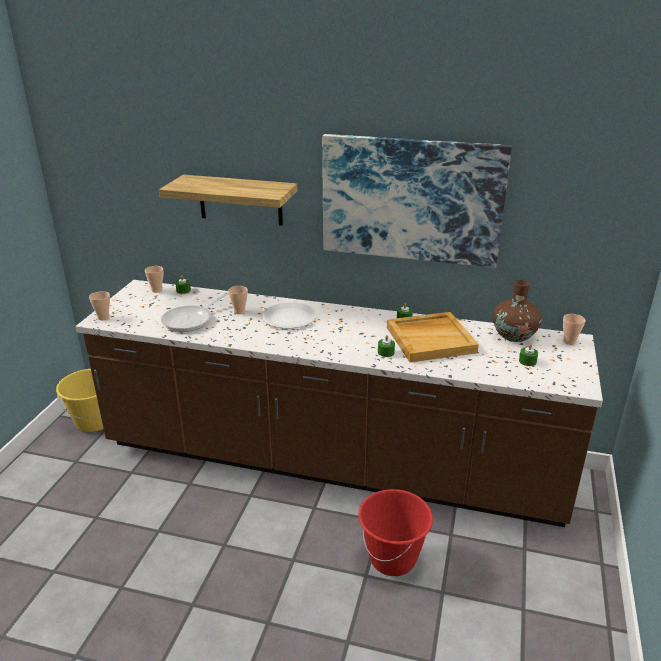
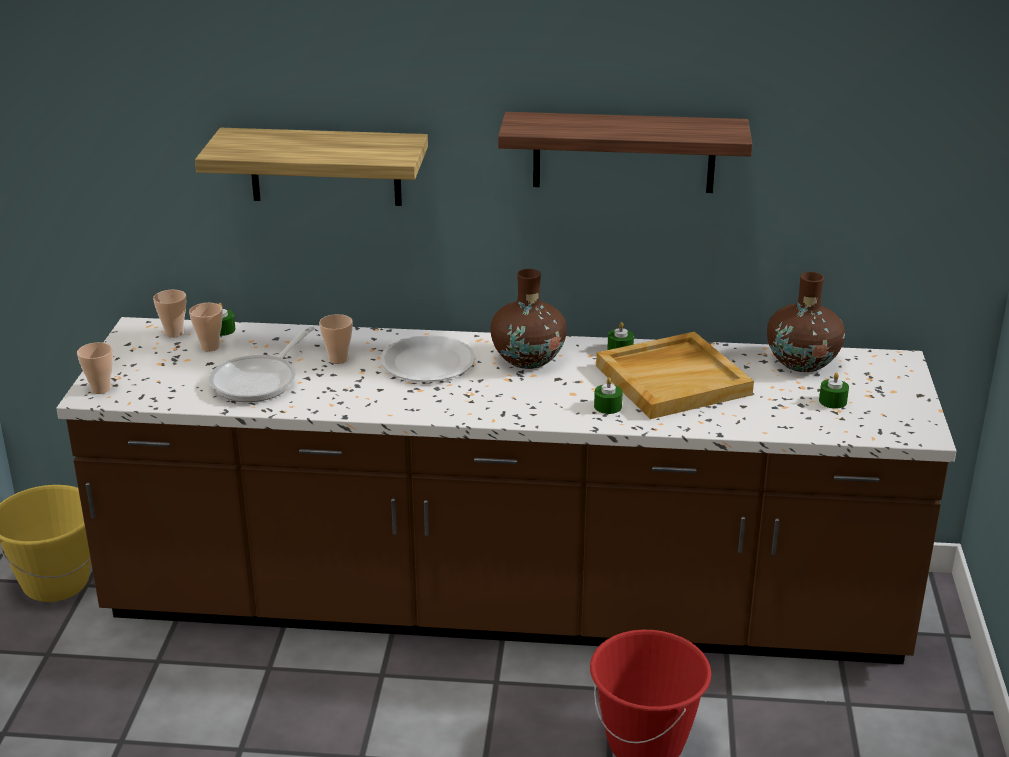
camera: 10 degrees left, 0 degrees up
picture [322,134,512,268] -> shelf [498,112,753,193]
cup [563,314,585,345] -> cup moved to [189,303,223,352]
none -> brown vase [490,269,567,369]

